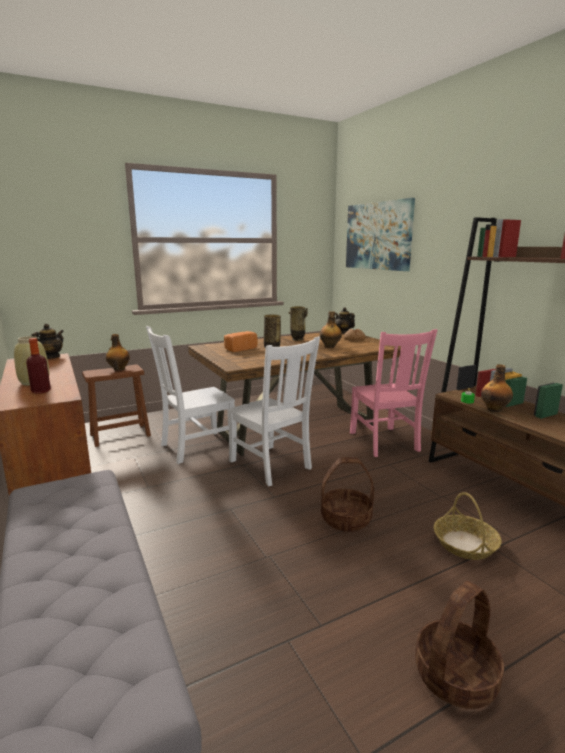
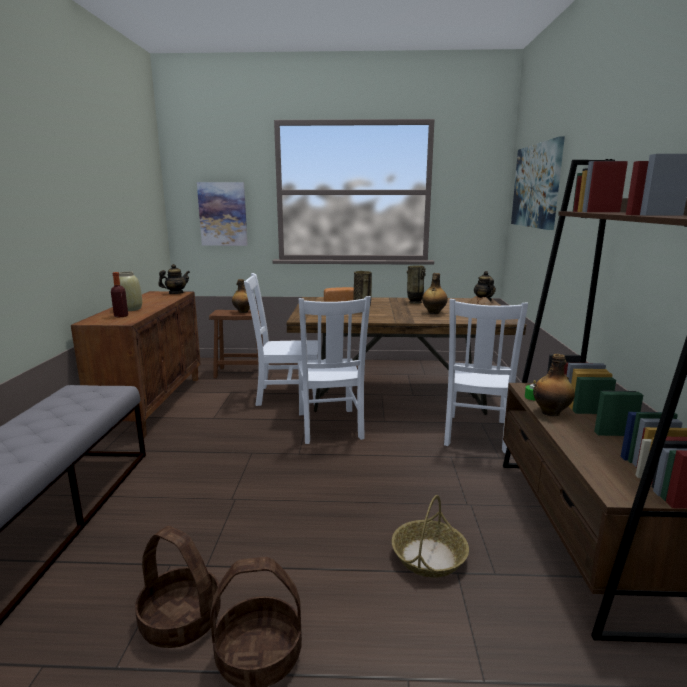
camera: 30 degrees right, 0 degrees up
basket [321,457,374,532] -> basket moved to [135,526,221,648]
pink chair [350,329,438,457] -> white chair [444,299,528,453]
none -> picture [197,182,248,246]

